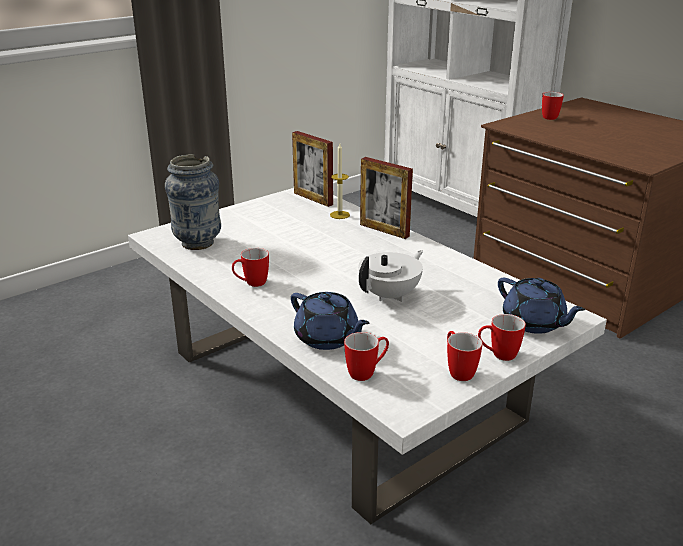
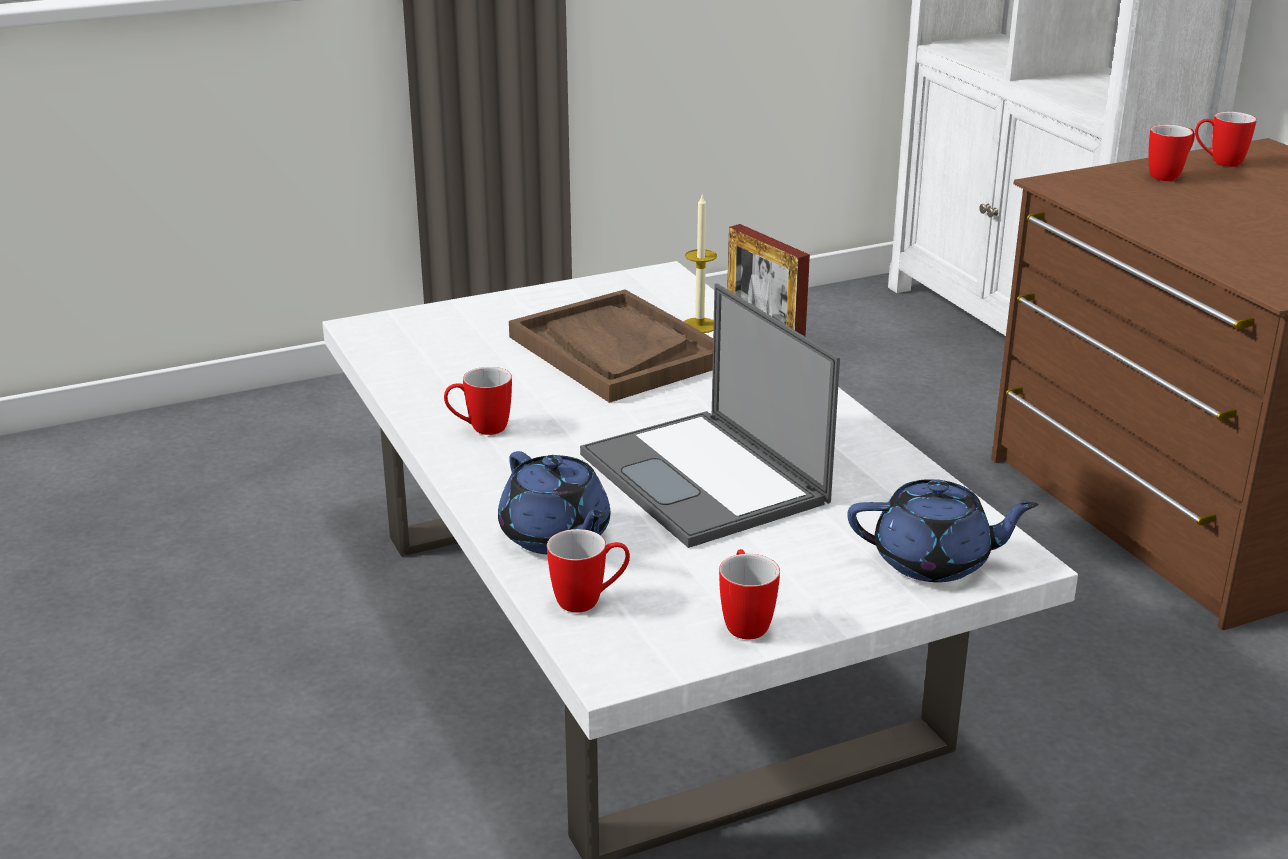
camera: 15 degrees right, 0 degrees up
vase [165,154,221,250] -> none
picture frame [292,131,333,207] -> none
white teapot [359,250,423,302] -> laptop [580,283,840,548]
mug [478,314,526,361] -> mug moved to [1195,112,1257,167]
blue teapot [498,278,586,334] -> blue teapot turned 60 degrees counterclockwise [847,479,1038,582]
none -> brown tray [509,289,713,403]

